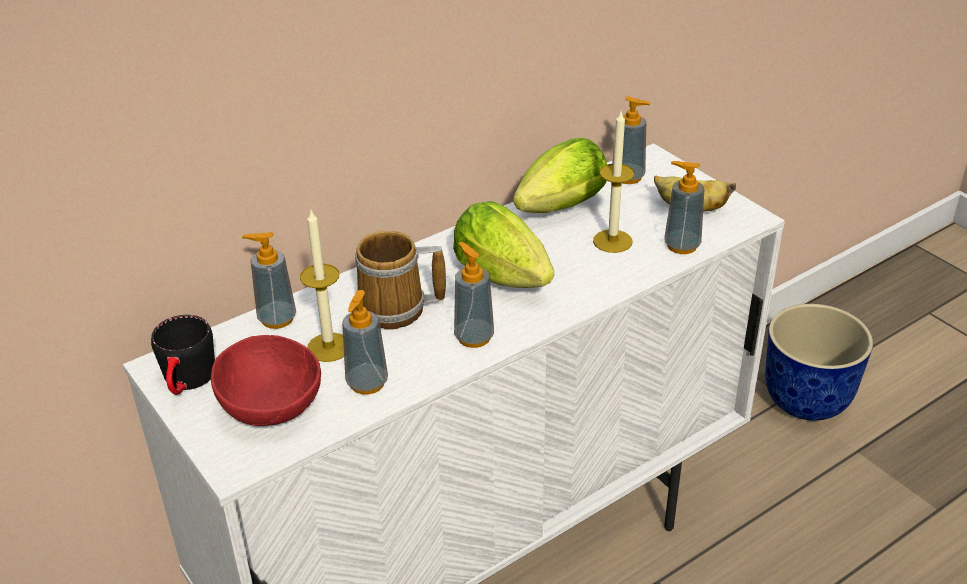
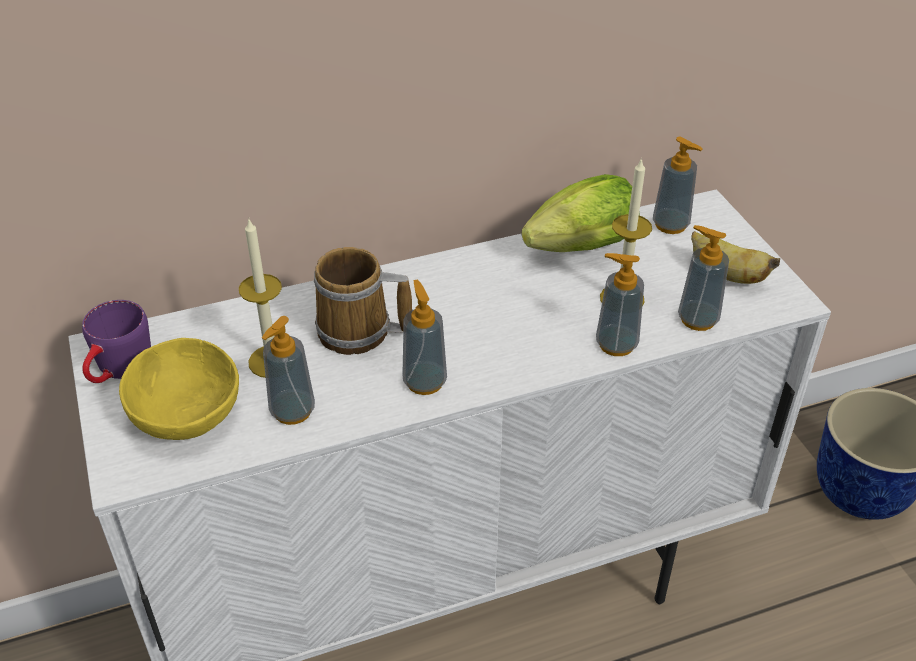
camera: 15 degrees right, 5 degrees up
black mug [151,315,215,395] -> purple mug [82,300,151,383]
red bowl [211,335,321,426] -> yellow bowl [119,338,239,440]
soap dispenser [242,232,296,329] -> soap dispenser moved to [596,253,644,356]
lettuce [453,201,554,288] -> none

